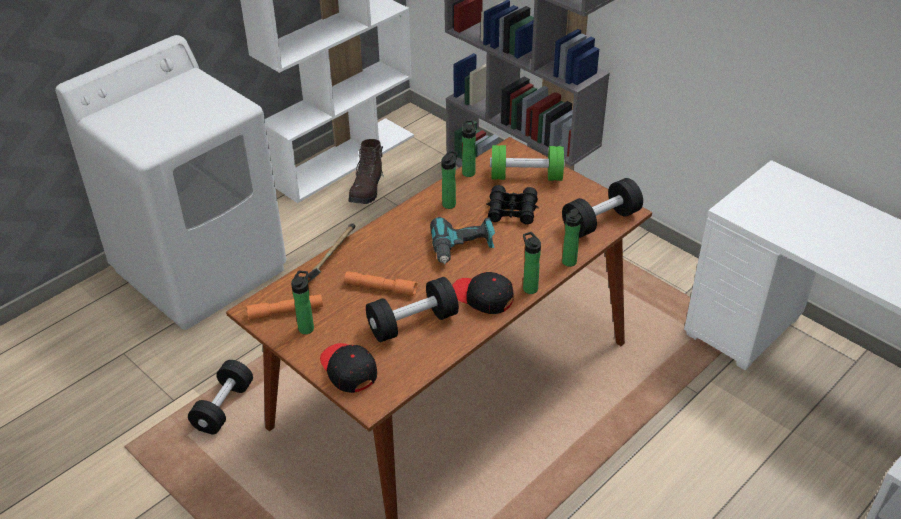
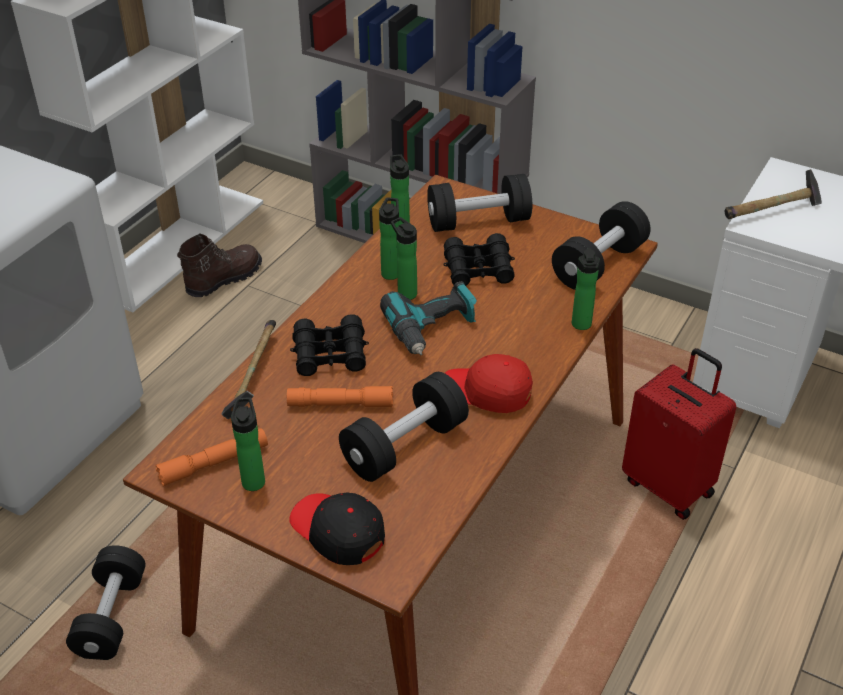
camera: 15 degrees left, 0 degrees up
brown boot [348,139,384,204] -> brown boot turned 135 degrees counterclockwise [177,233,262,297]
black cap [452,272,514,314] -> red cap [445,354,533,413]
green dumbbell [490,145,565,181] -> black dumbbell [427,174,532,232]
bottle [523,232,541,294] -> bottle moved to [391,217,417,300]
none -> black binoculars [290,314,369,376]
none -> red suitcase [622,348,736,520]
none -> hammer [725,169,822,219]

